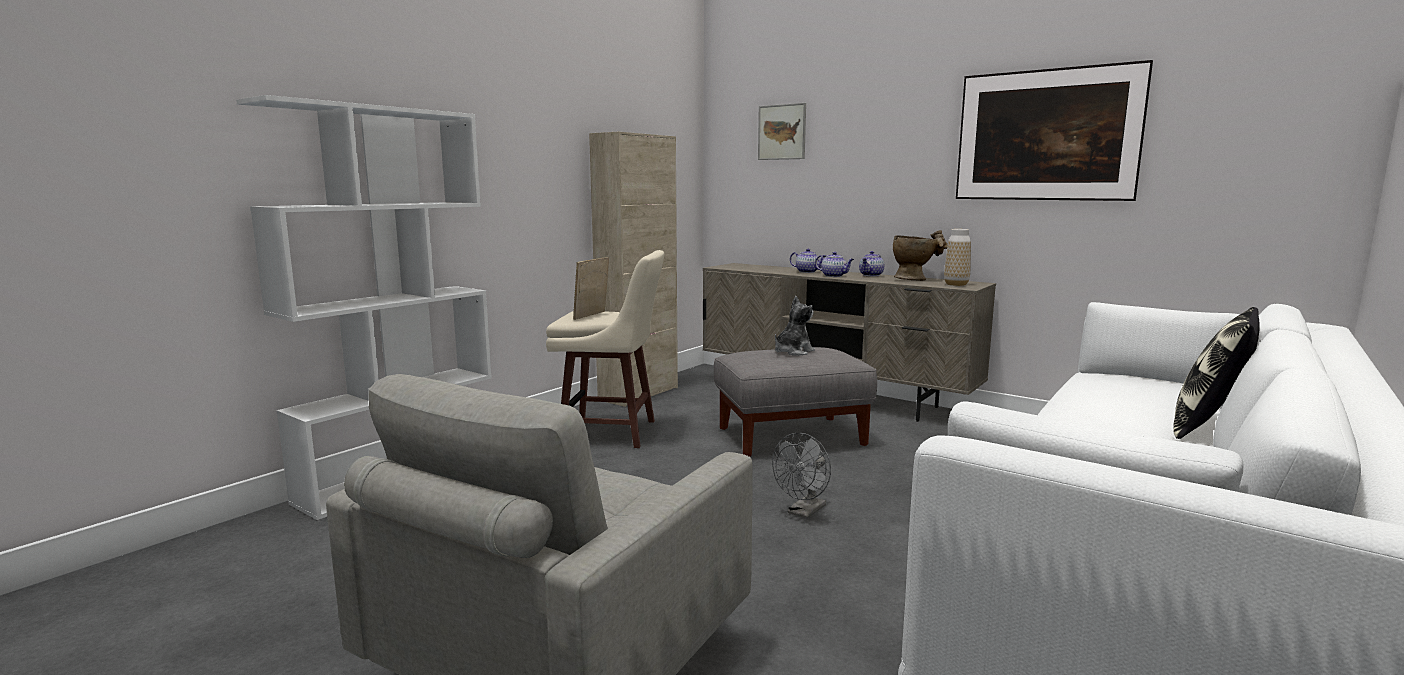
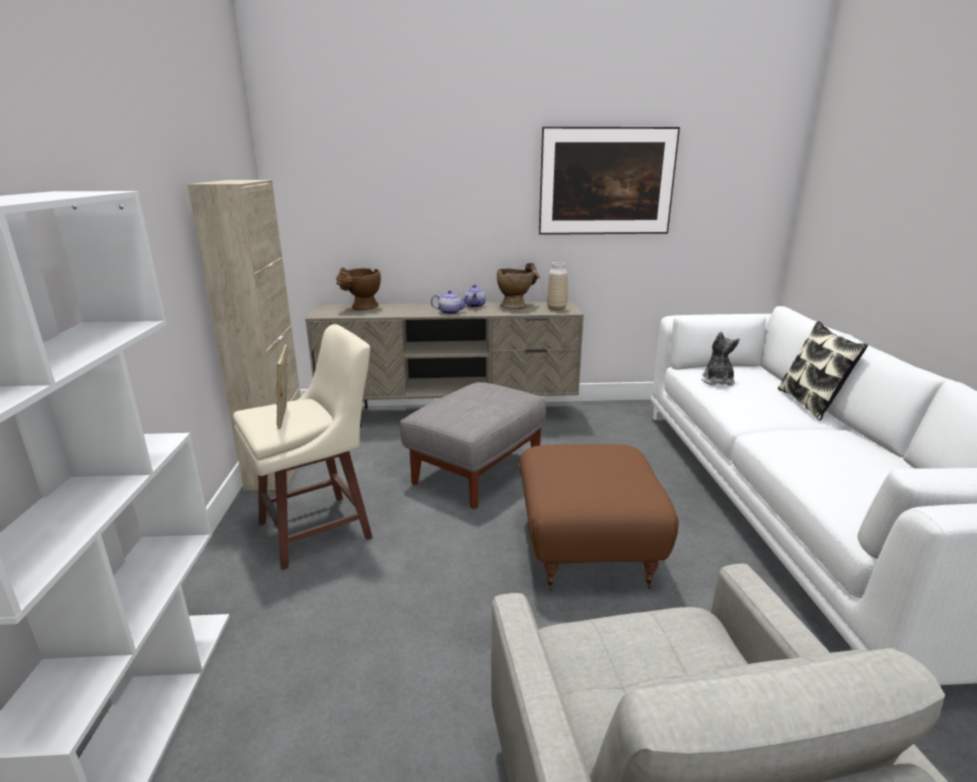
camera: 40 degrees left, 10 degrees up
picture [758,103,806,160] -> none
grey fan [772,433,831,519] -> brown ottoman [519,444,679,590]
plush toy [775,296,815,356] -> plush toy moved to [702,332,740,386]
teapot [790,249,826,273] -> none
none -> brown vase [336,267,381,310]

